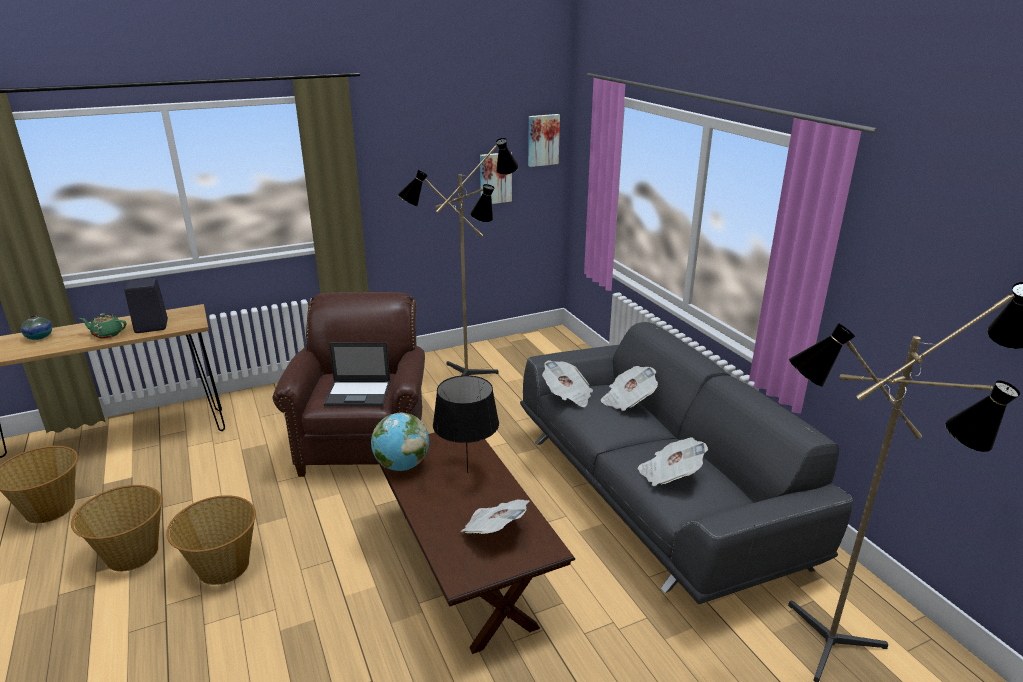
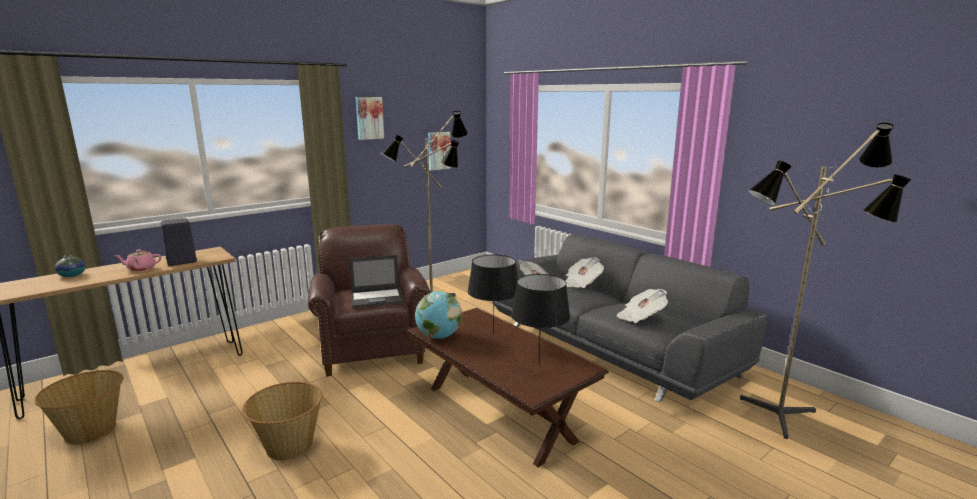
camera: 15 degrees left, 10 degrees down
basket [71,485,162,571] -> none
green teapot [79,313,127,339] -> pink teapot [114,250,161,271]
newspaper [461,499,529,534] -> black table lamp [511,274,570,363]
picture [528,114,560,167] -> picture moved to [356,97,384,140]

